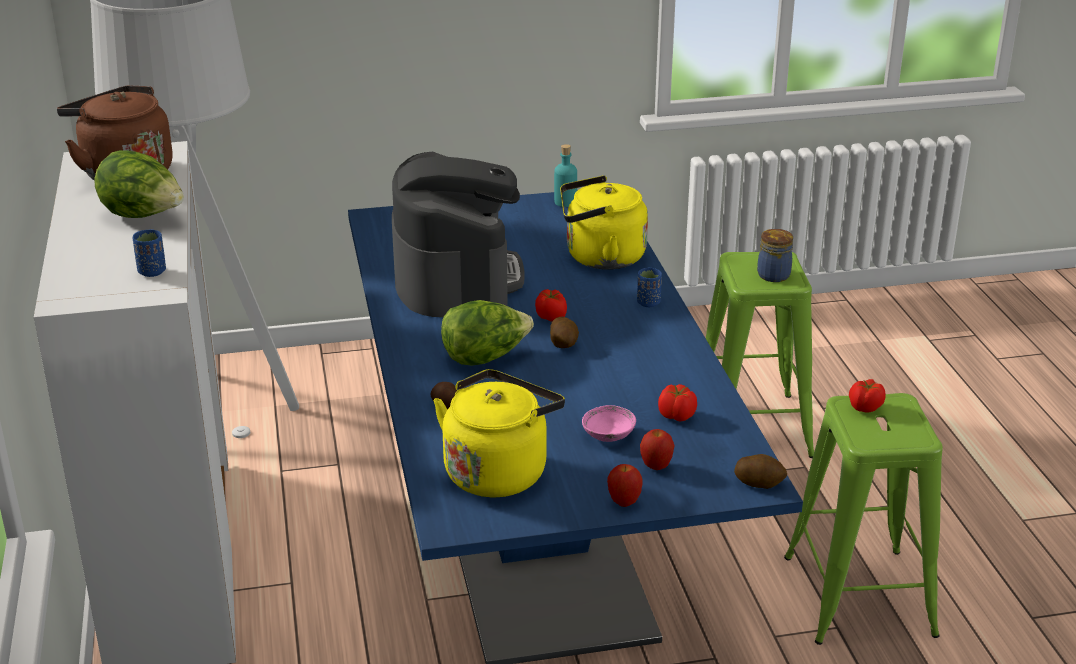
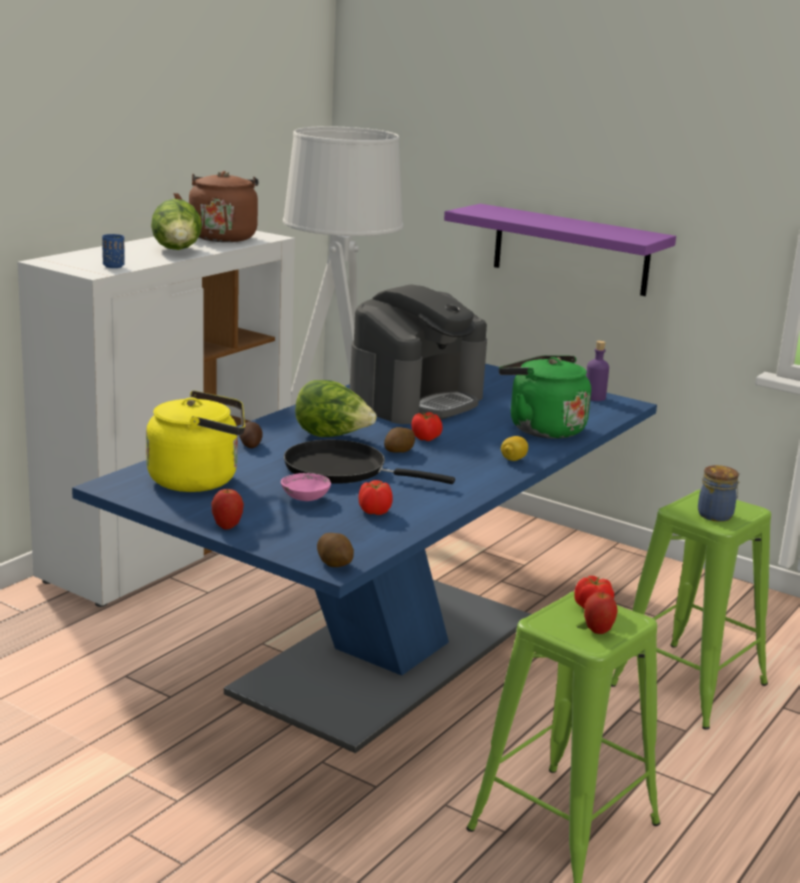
camera: 45 degrees right, 10 degrees down
turquoise bottle [554,144,577,207] -> purple bottle [586,341,609,401]
yellow kettle [560,175,648,270] -> green kettle [499,355,591,439]
blue cup [637,268,662,307] -> lemon [501,436,528,461]
apple [640,429,675,470] -> apple moved to [584,592,618,634]
none -> black frying pan [284,440,455,484]
none -> purple shelf [444,204,676,296]

